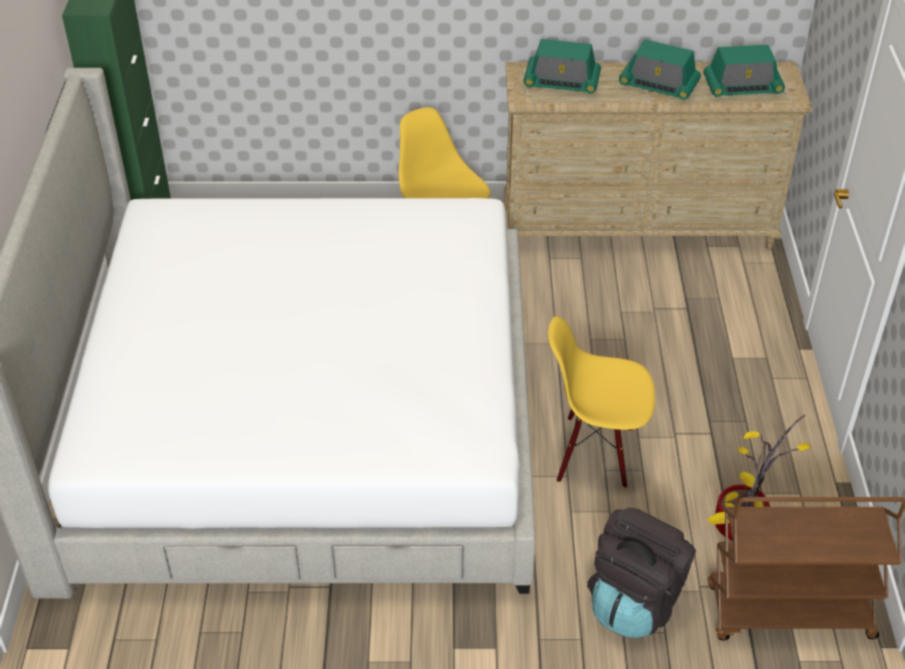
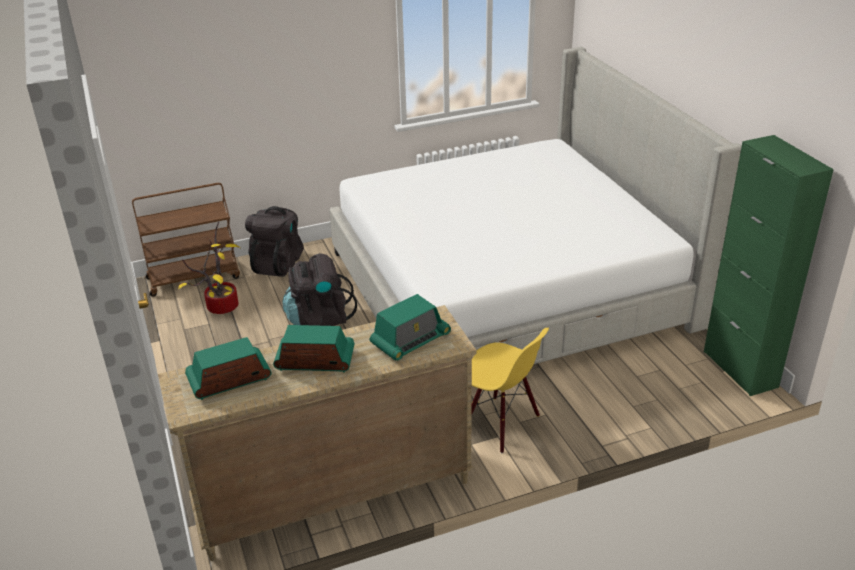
camera: 160 degrees right, 10 degrees down
radio [523,39,601,94] -> radio turned 150 degrees clockwise [370,294,451,361]
yellow chair [548,316,655,488] -> black backpack [282,253,357,326]

